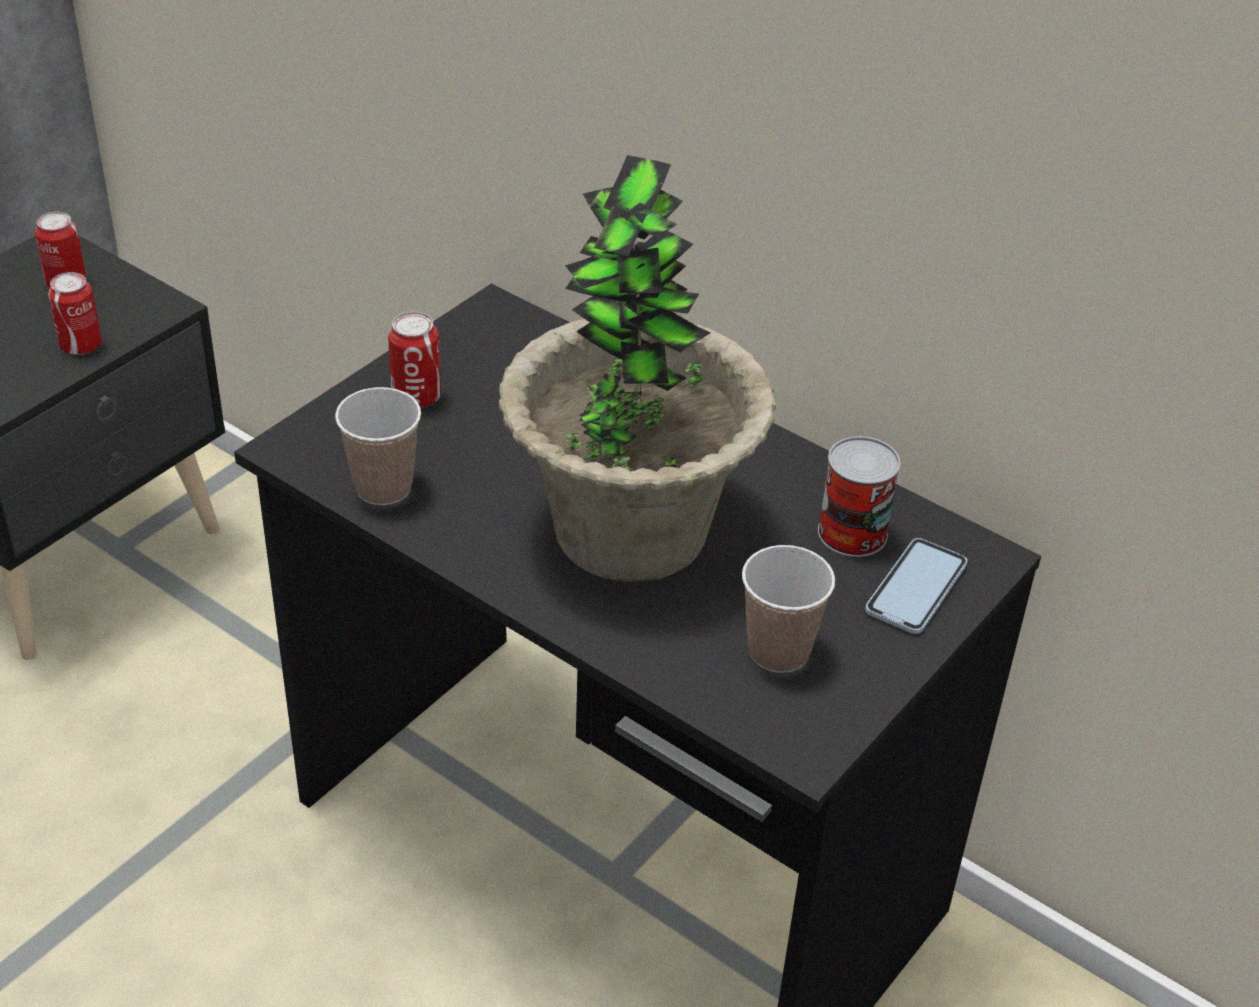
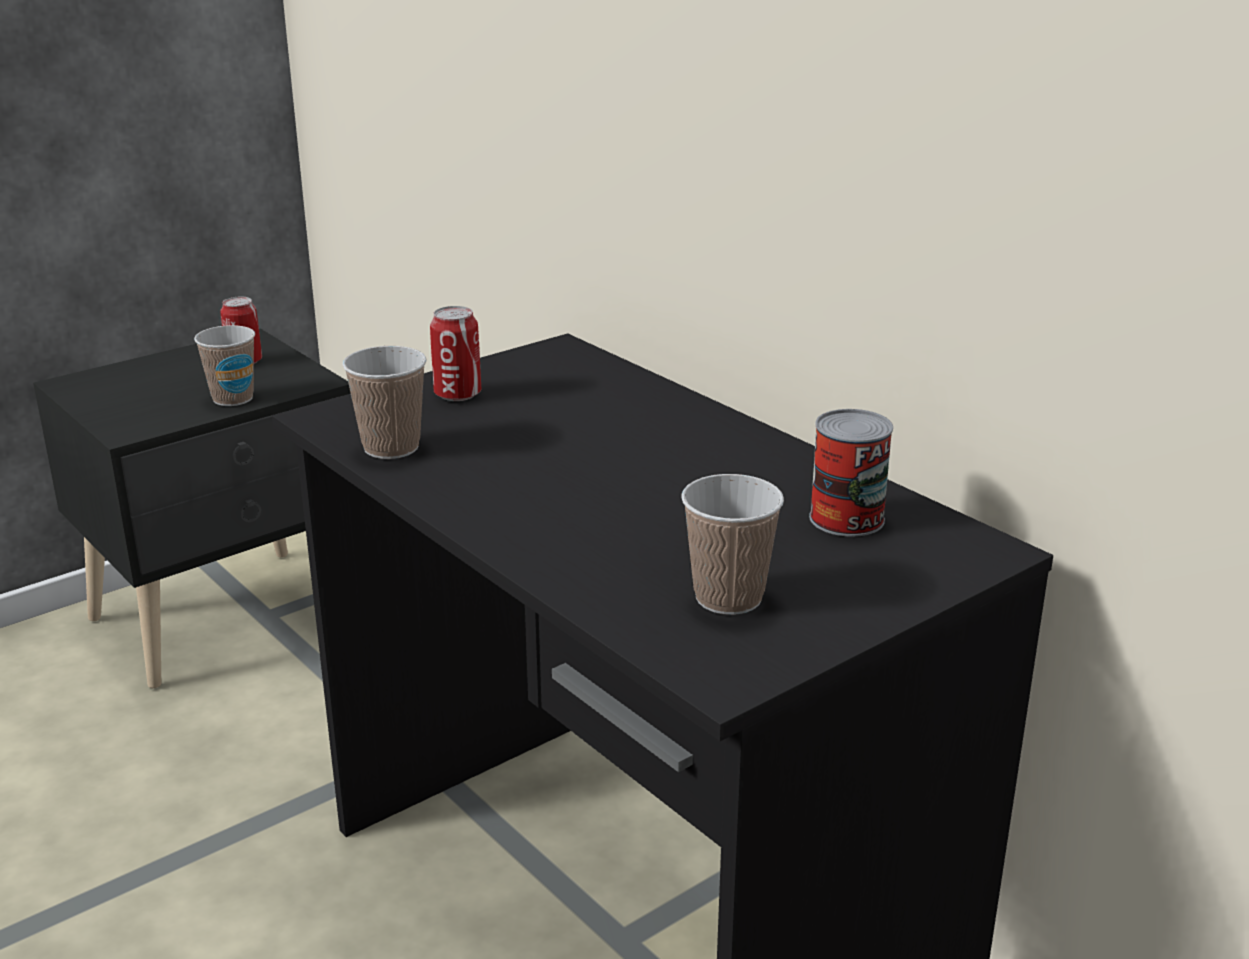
camera: 15 degrees right, 15 degrees down
can [48,272,102,355] -> cup [194,325,255,406]
potted plant [499,155,776,582] -> none
phone [865,538,967,634] -> none

